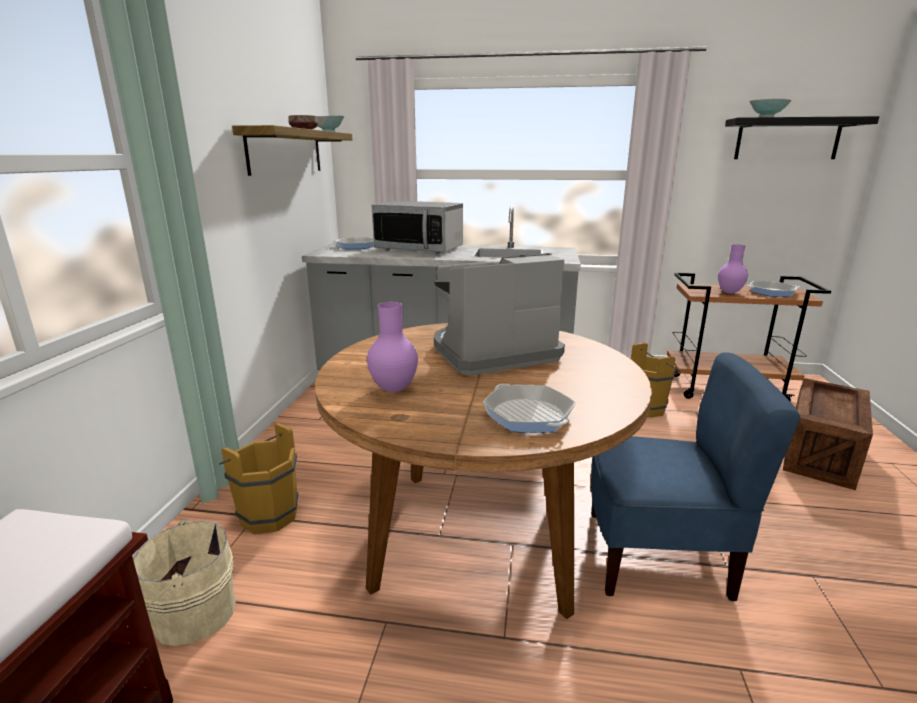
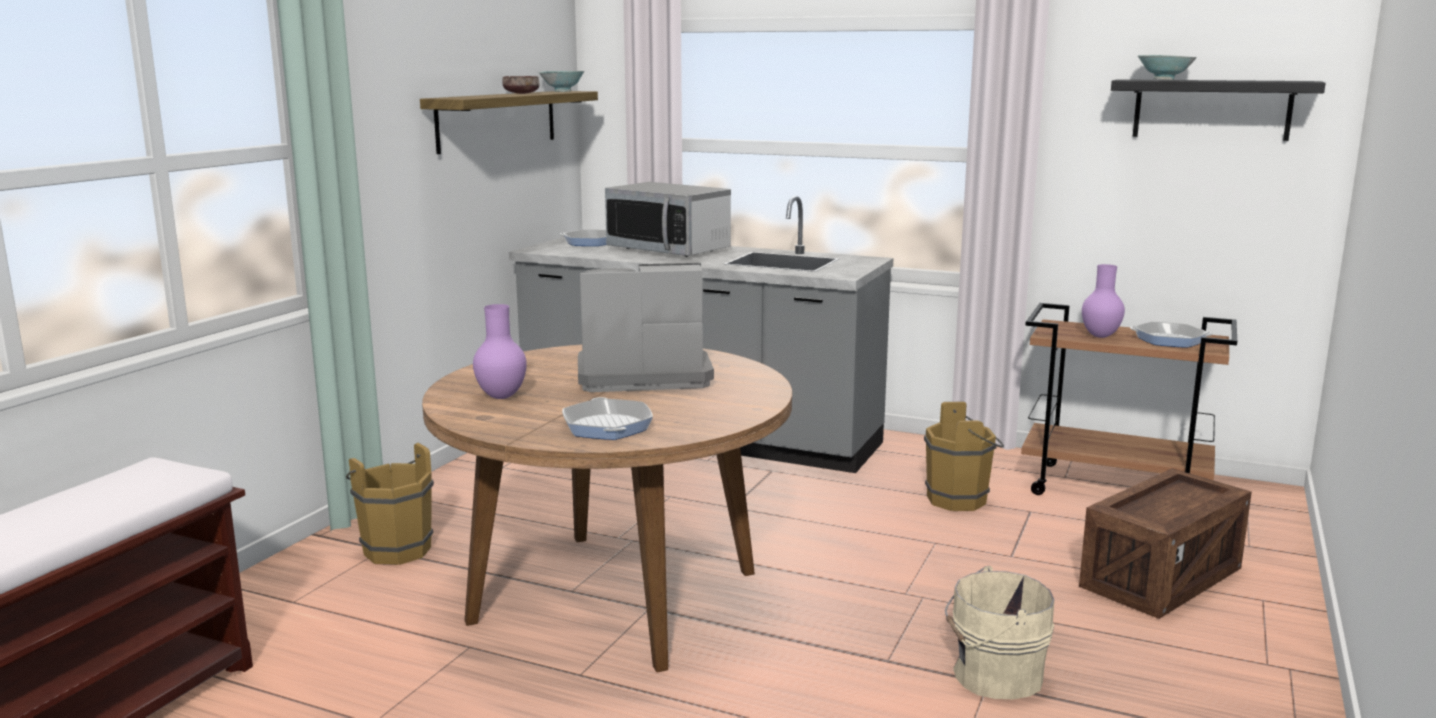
camera: 15 degrees right, 5 degrees down
beige bucket [133,519,236,646] -> beige bucket moved to [945,566,1054,699]
blue chair [591,352,801,601] -> none

